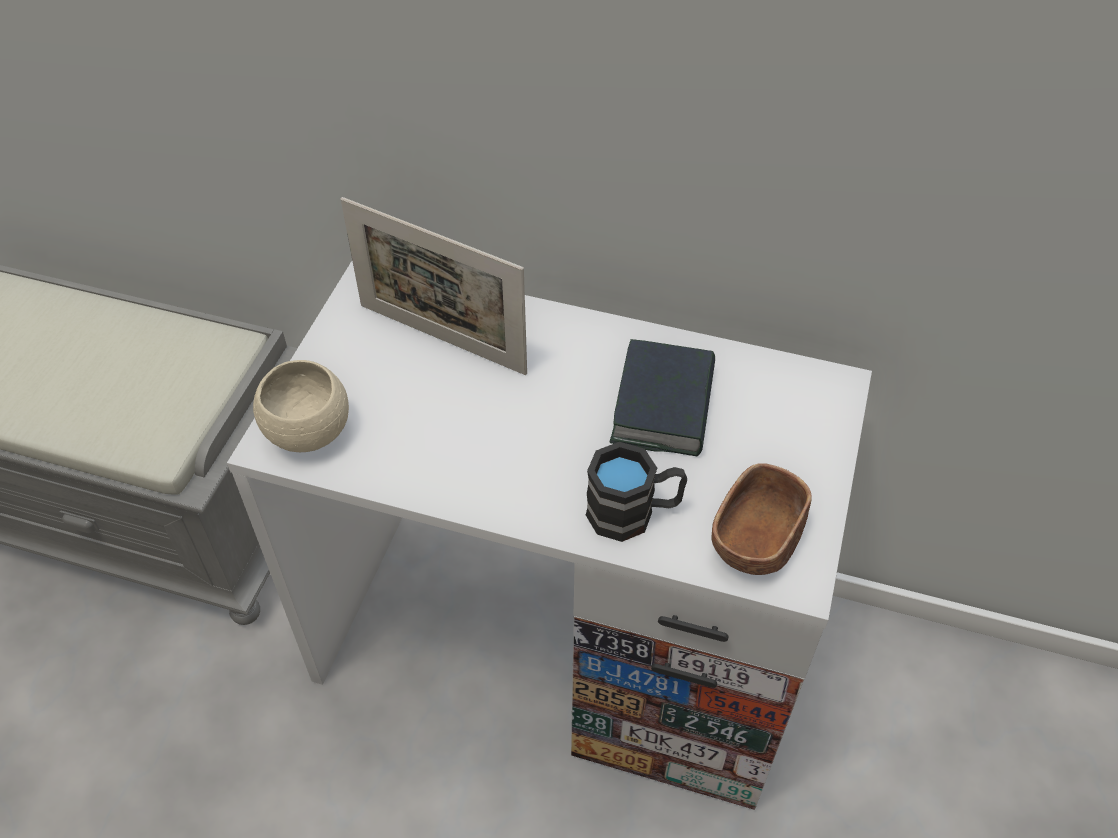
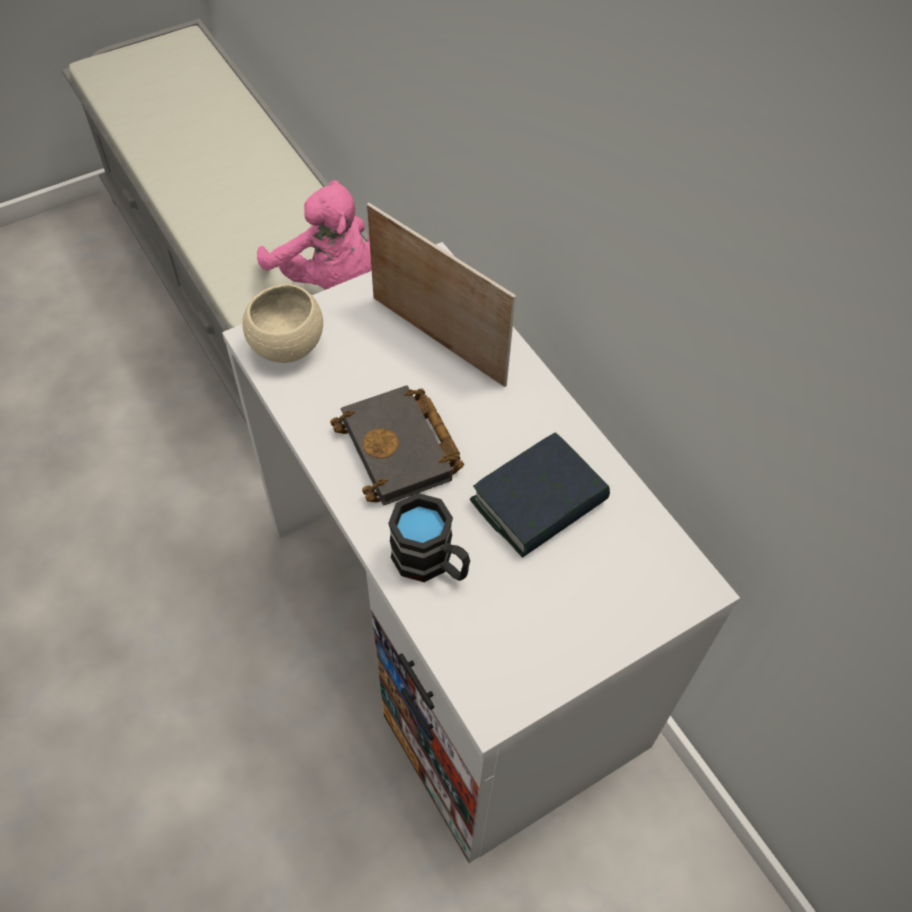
camera: 40 degrees right, 5 degrees up
picture frame [341,197,527,375] -> picture frame turned 150 degrees clockwise [367,203,516,387]
brown bowl [712,463,812,575] -> none
none -> pink plush toy [257,180,372,290]
none -> black book [330,386,464,506]

